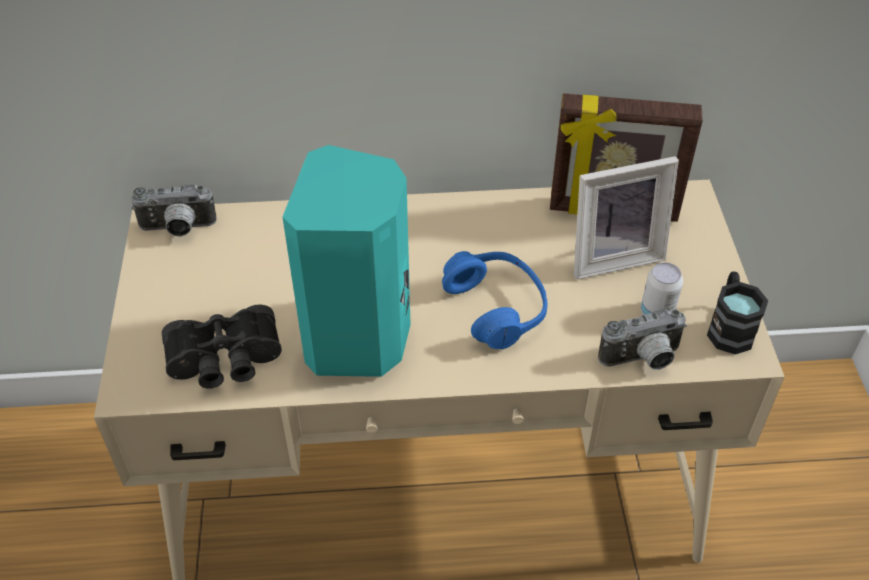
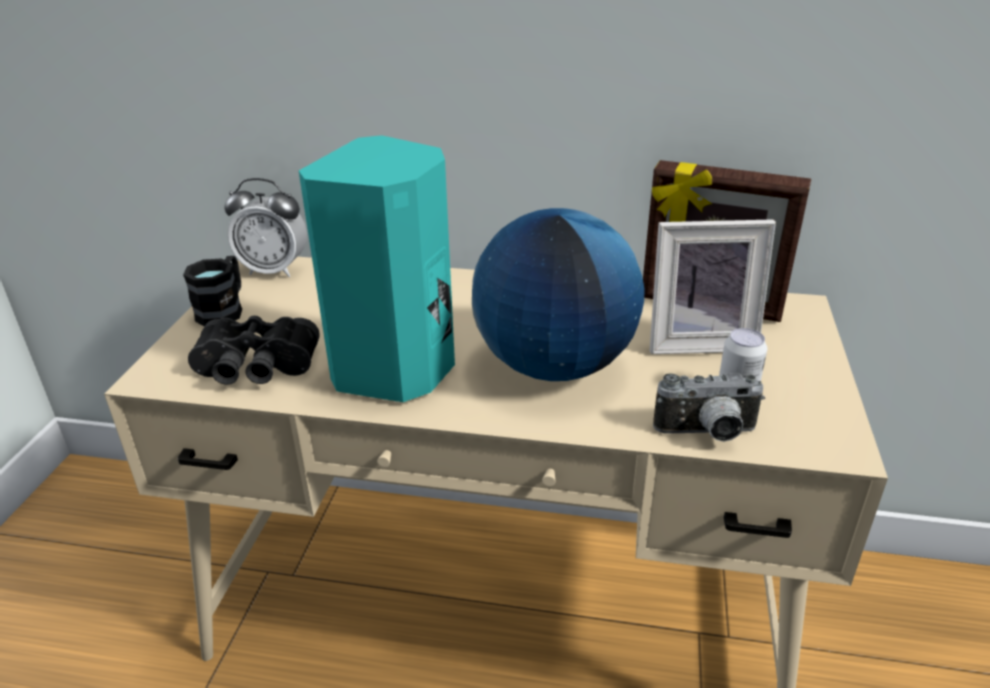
camera: 15 degrees right, 15 degrees down
camera [131,184,217,237] -> alarm clock [224,178,307,277]
blue headphones [442,251,547,349] -> globe [472,208,644,381]
black mug [707,272,768,354] -> black mug moved to [183,256,242,327]

